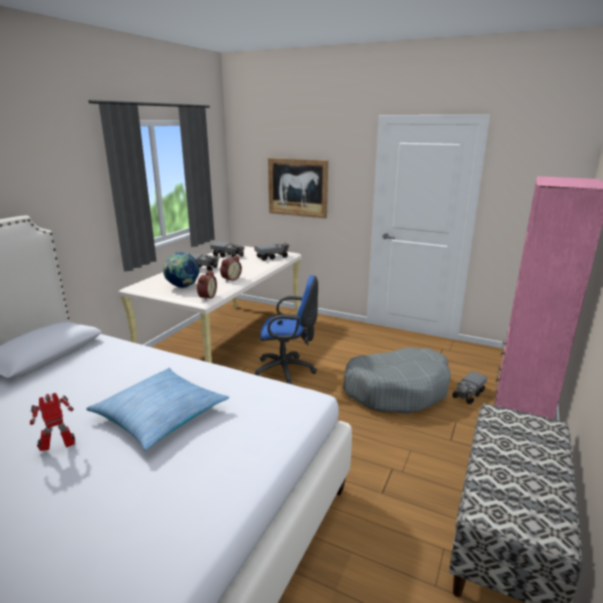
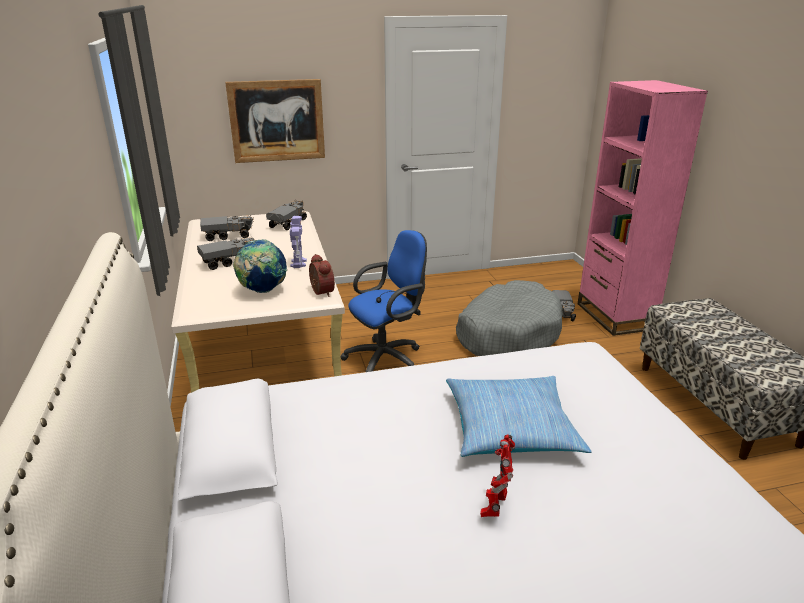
camera: 40 degrees left, 5 degrees up
alarm clock [220,255,242,282] -> toy robot [290,216,307,268]

